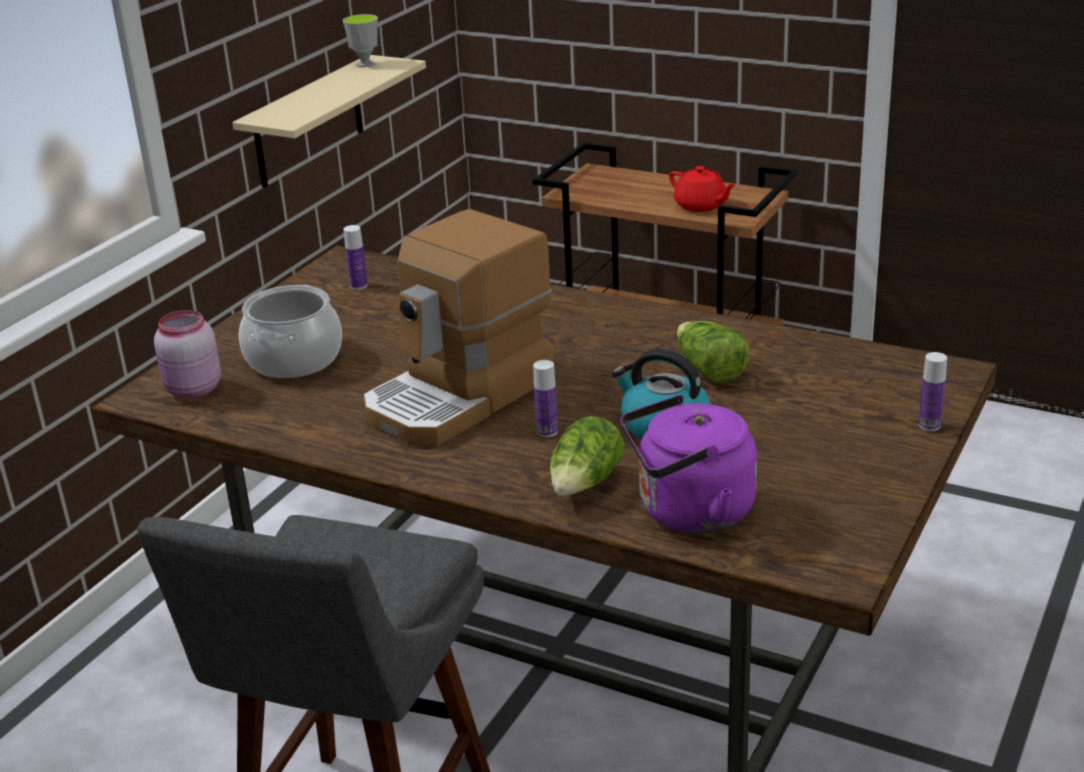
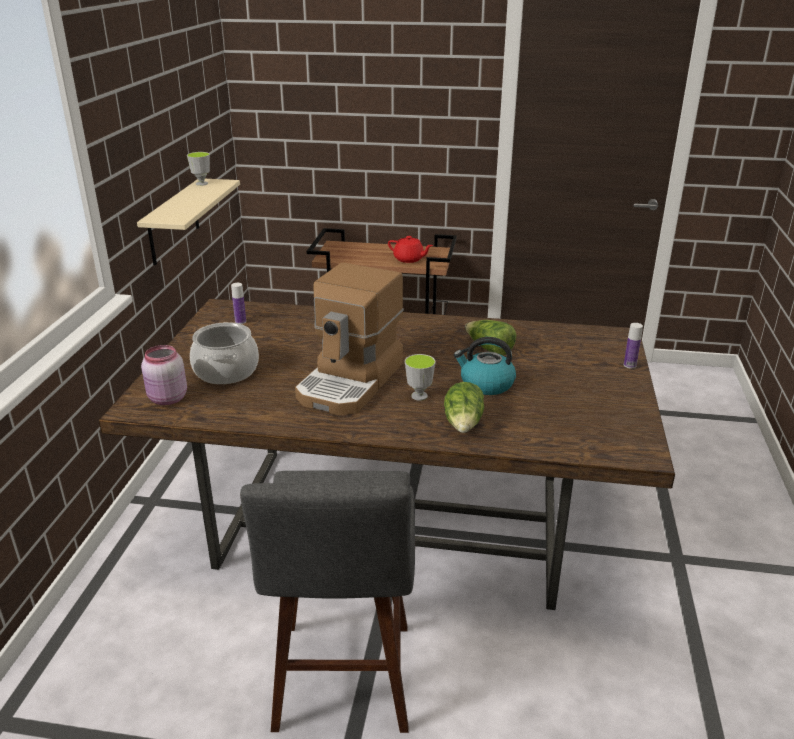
camera: 20 degrees left, 0 degrees up
bottle [533,360,558,437] -> cup [405,354,436,401]
purple kettle [621,395,757,533] -> none

